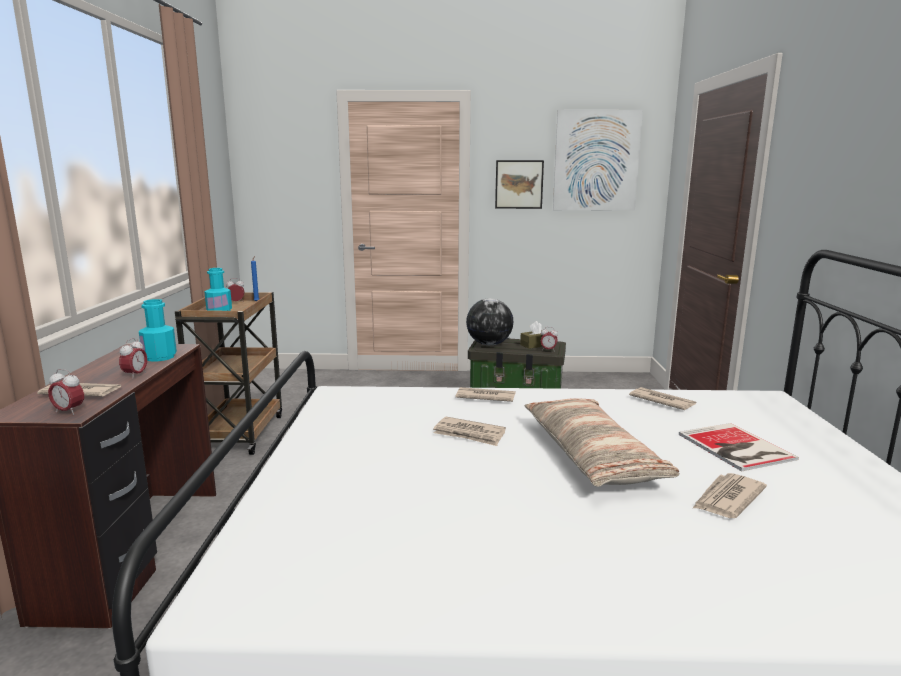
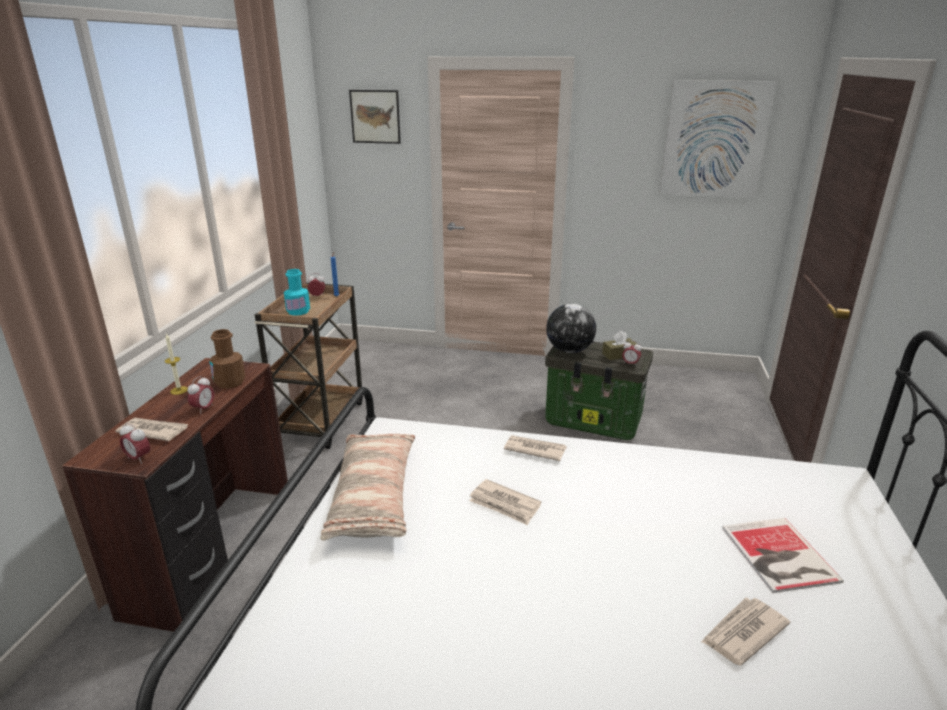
camera: 10 degrees right, 10 degrees up
turquoise bottle [139,299,177,361] -> brown bottle [209,329,245,389]
picture [495,160,544,209] -> picture moved to [349,90,401,144]
pillow [525,398,679,487] -> pillow moved to [320,434,415,541]
newspaper [629,387,696,410] -> none
none -> candle [165,333,188,395]

